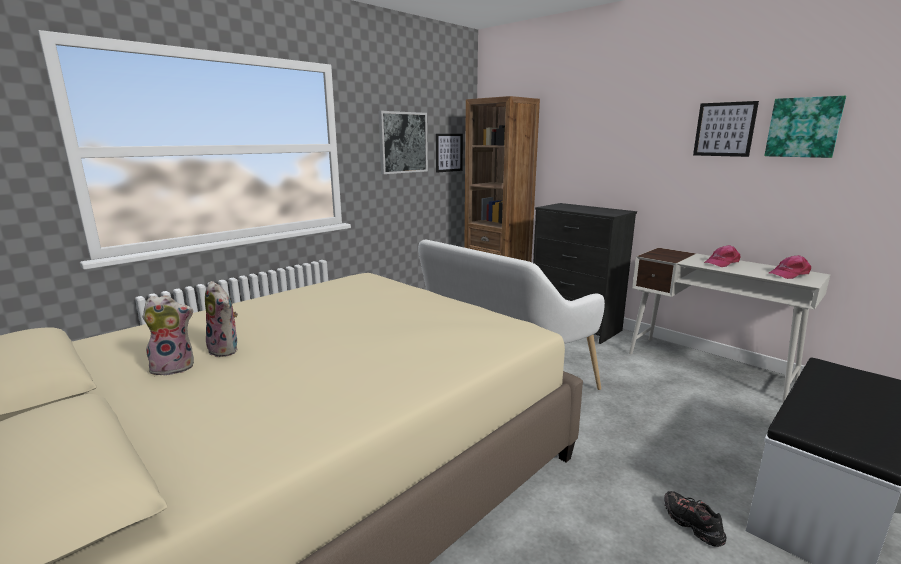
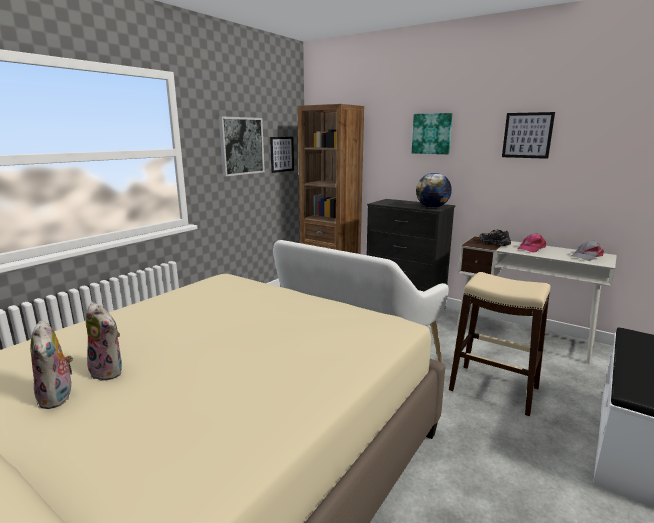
camera: 10 degrees left, 0 degrees up
plush toy [142,295,194,376] -> plush toy turned 90 degrees clockwise [30,320,73,409]
black shoe [664,491,726,547] -> black shoe moved to [479,229,511,246]
picture [764,96,846,158] -> picture moved to [412,113,453,154]
pink cap [769,255,811,279] -> grey cap [571,241,604,261]
none -> globe [416,173,452,208]
none -> beige stool [449,272,551,416]

